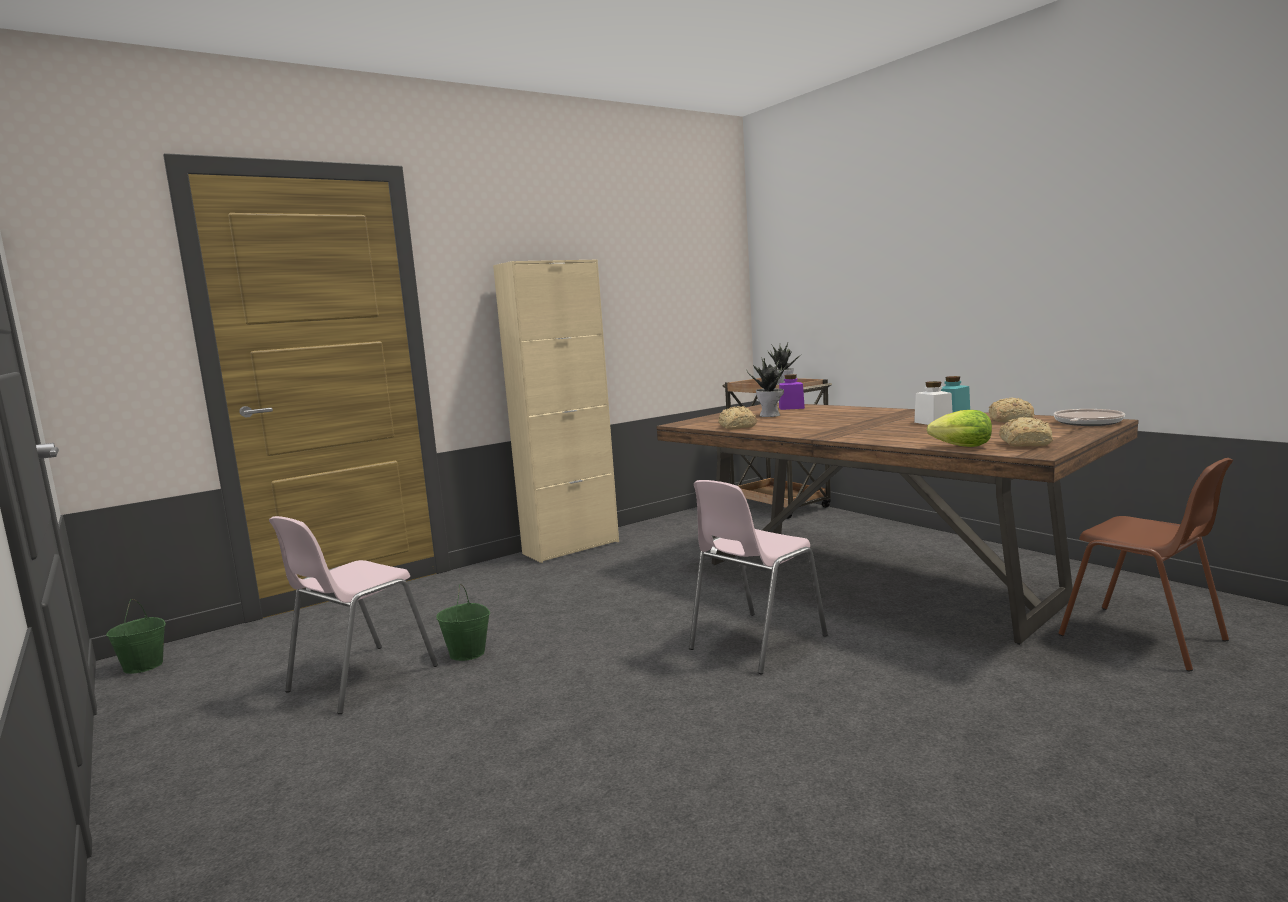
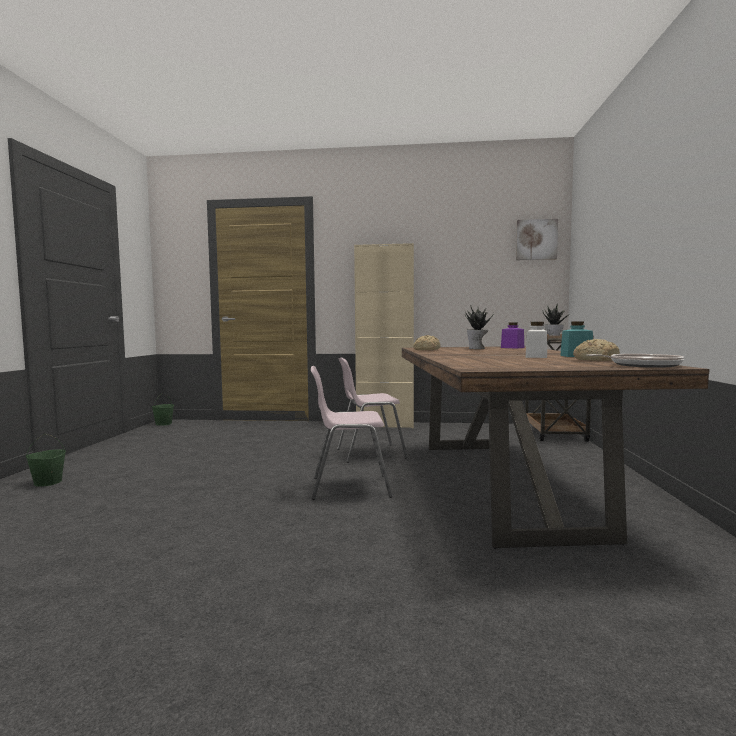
camera: 40 degrees right, 5 degrees down
pink chair [269,516,438,714] -> pink chair moved to [337,357,408,463]
green bucket [436,584,490,661] -> green bucket moved to [25,434,66,487]
lettuce [927,410,992,447] -> none
bread [999,417,1053,447] -> none
brown chair [1058,458,1233,671] -> none
none -> picture [516,219,558,260]

